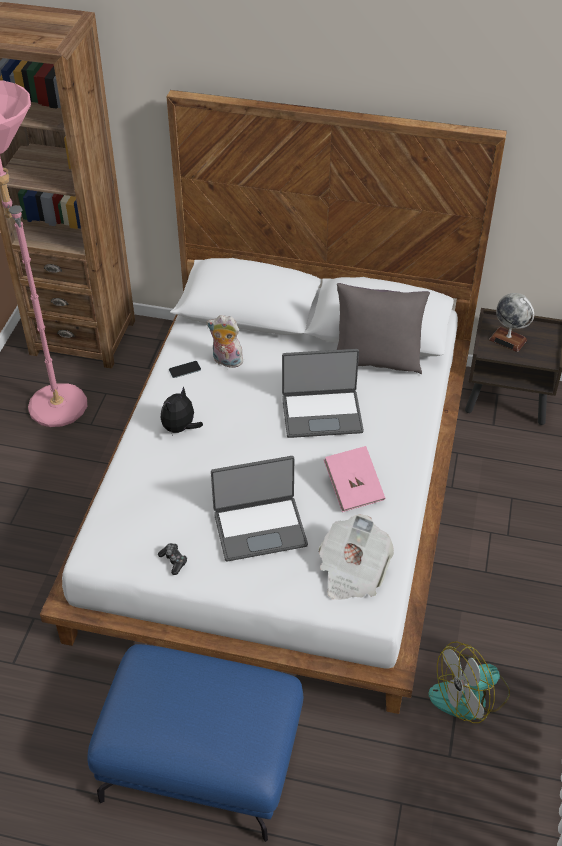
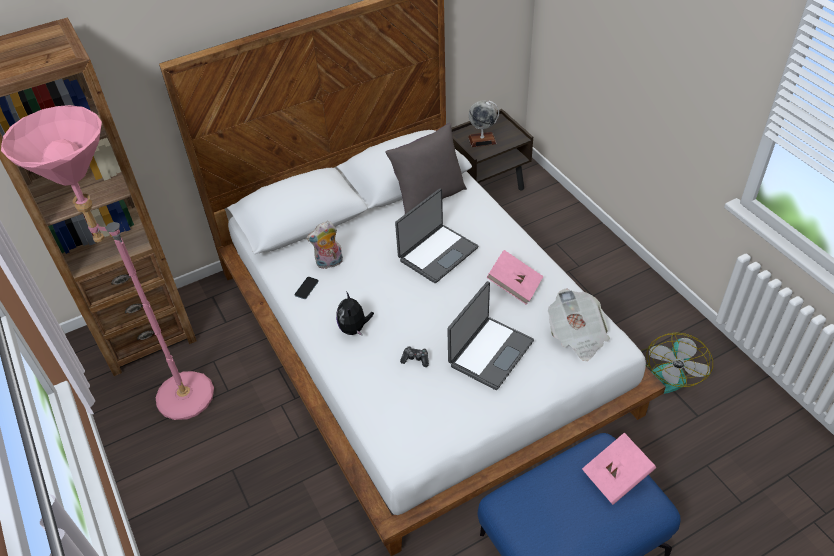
camera: 40 degrees left, 0 degrees up
game controller [158,543,187,575] -> game controller moved to [400,346,429,367]
none -> pink book [582,433,657,505]

